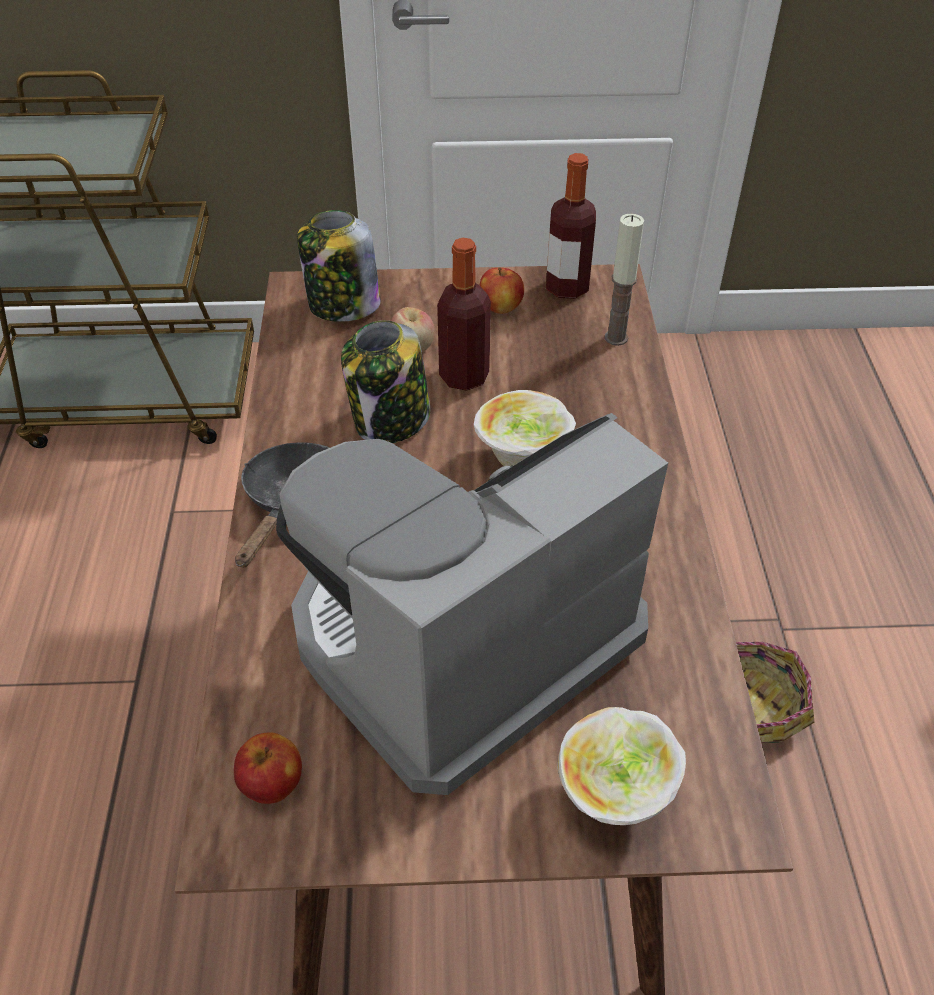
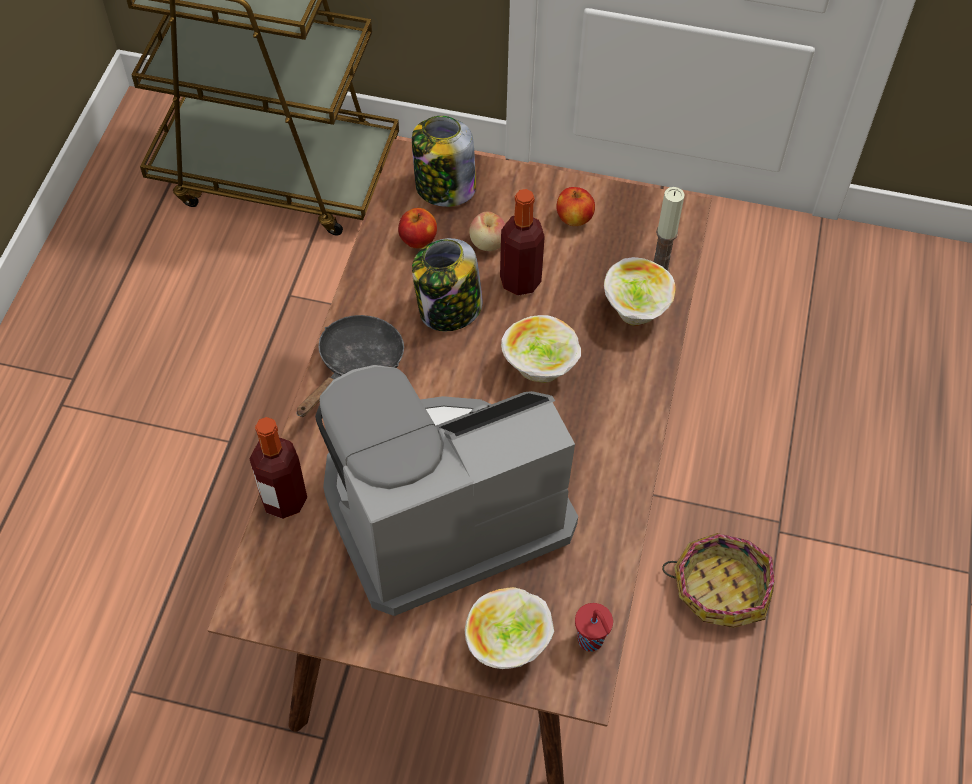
camera: 15 degrees right, 10 degrees up
apple [234,732,302,804] -> apple moved to [398,208,437,248]
bottle [546,153,596,299] -> bottle moved to [249,417,307,519]
none -> red cup [575,603,613,652]
none -> bowl [604,257,676,326]

